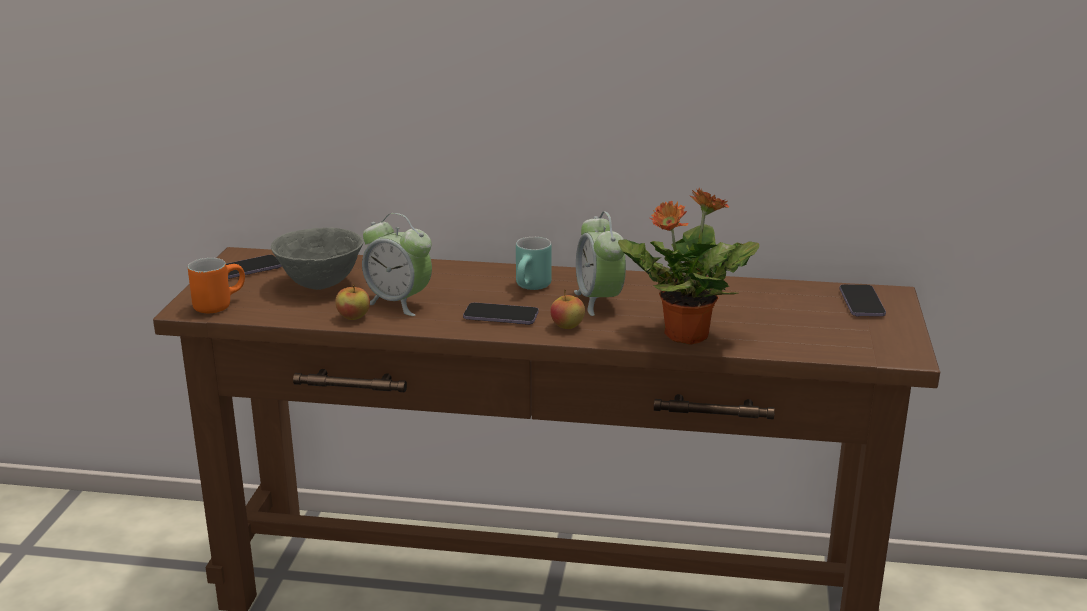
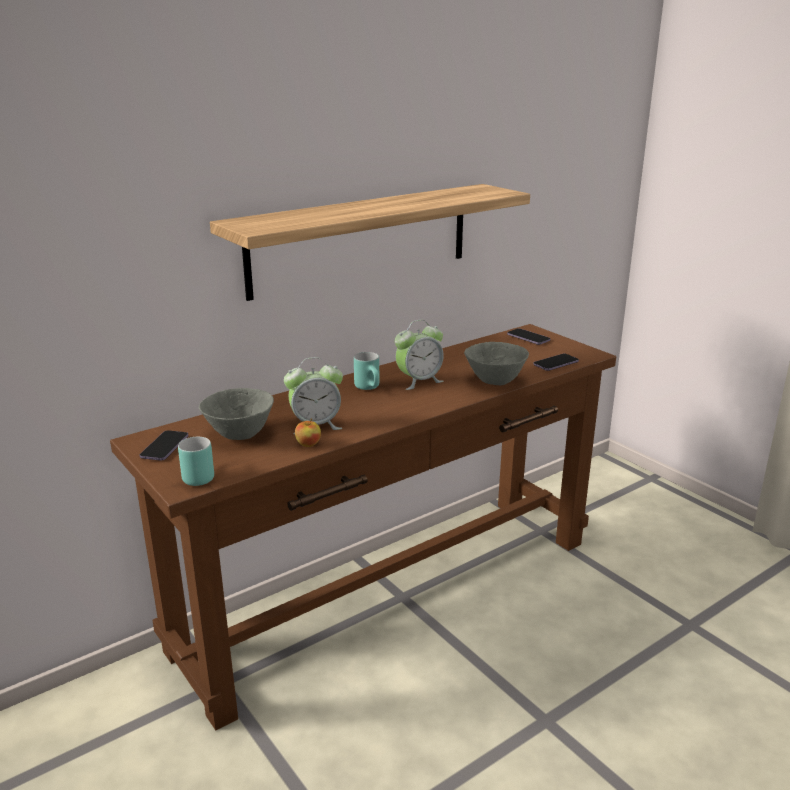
camera: 45 degrees left, 0 degrees up
orange mug [188,258,245,313] -> turquoise mug [178,437,214,486]
phone [463,303,539,325] -> phone moved to [533,354,579,371]
apple [550,289,585,329] -> none
alarm clock [574,211,626,316] -> alarm clock turned 60 degrees counterclockwise [395,320,444,390]
potted plant [618,188,760,345] -> grey bowl [464,342,529,385]
none -> shelf [210,184,530,301]

